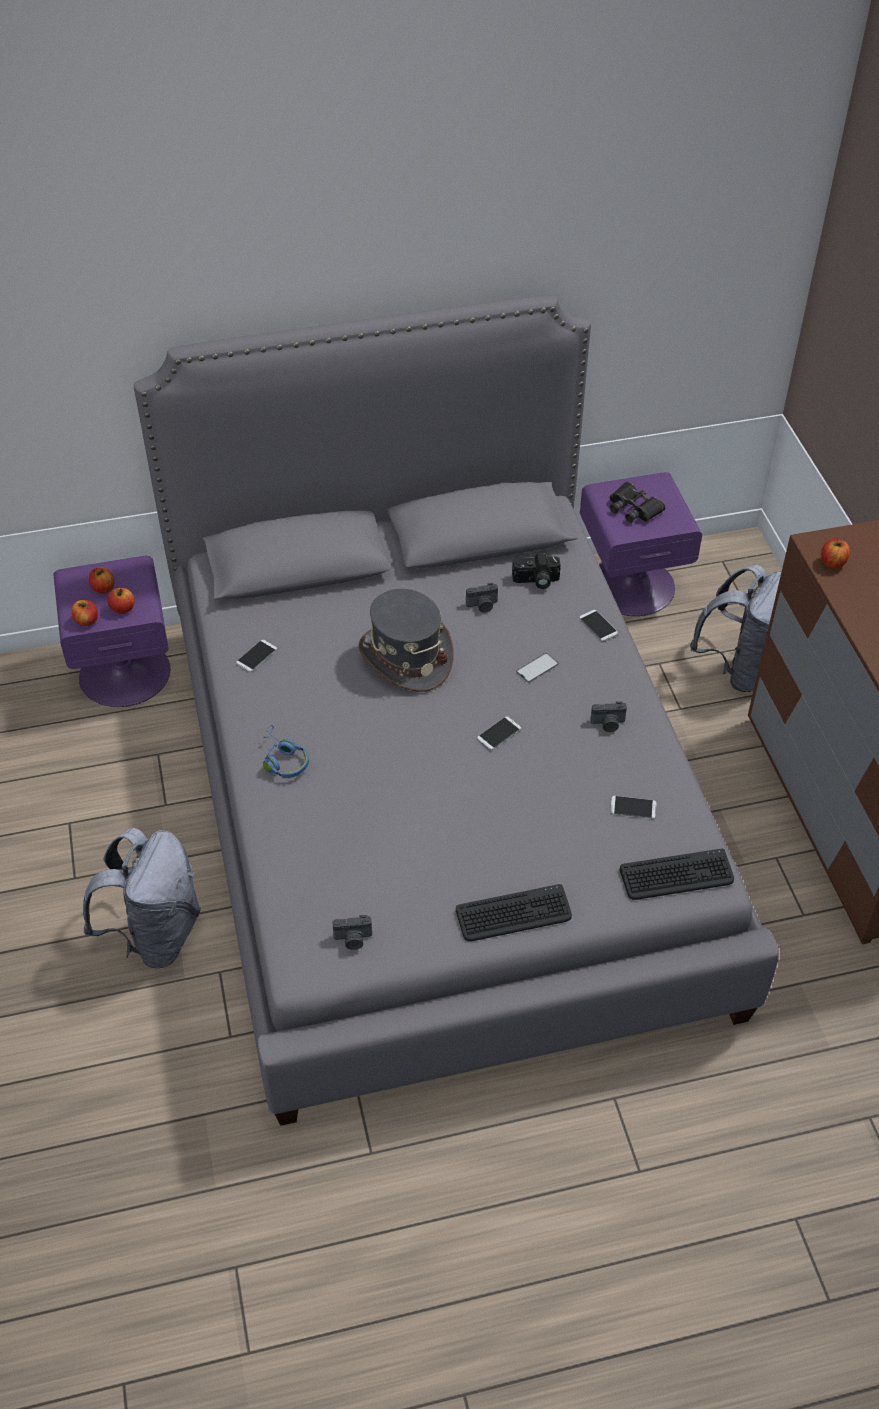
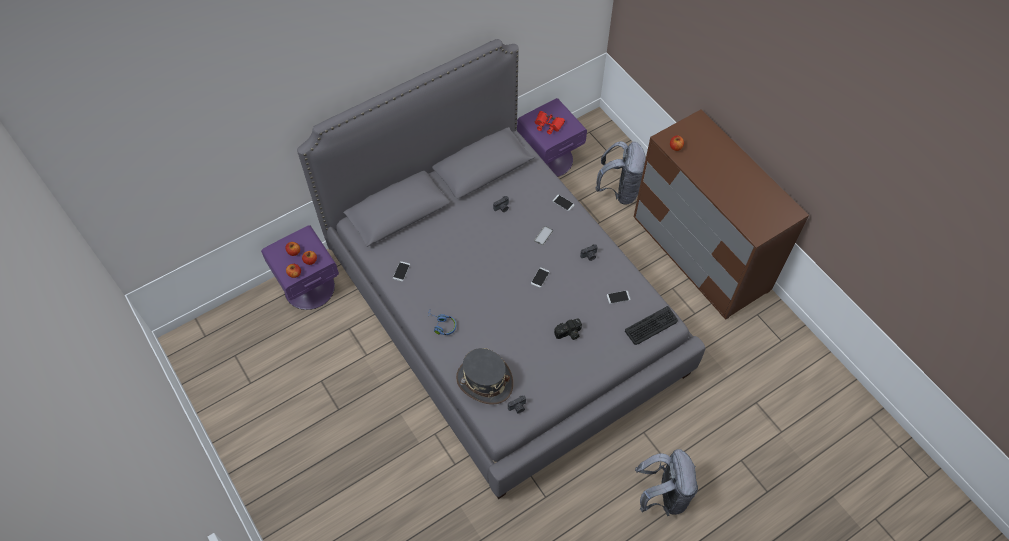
camera: 20 degrees left, 10 degrees up
grey backpack [83,828,201,968] -> grey backpack moved to [635,449,698,516]
grey hat [359,589,454,692] -> grey hat moved to [456,348,513,405]
keyboard [456,884,572,941] -> none
camera [512,553,561,589] -> camera moved to [554,319,582,340]
black binoculars [609,481,666,523] -> red binoculars [535,111,565,134]

